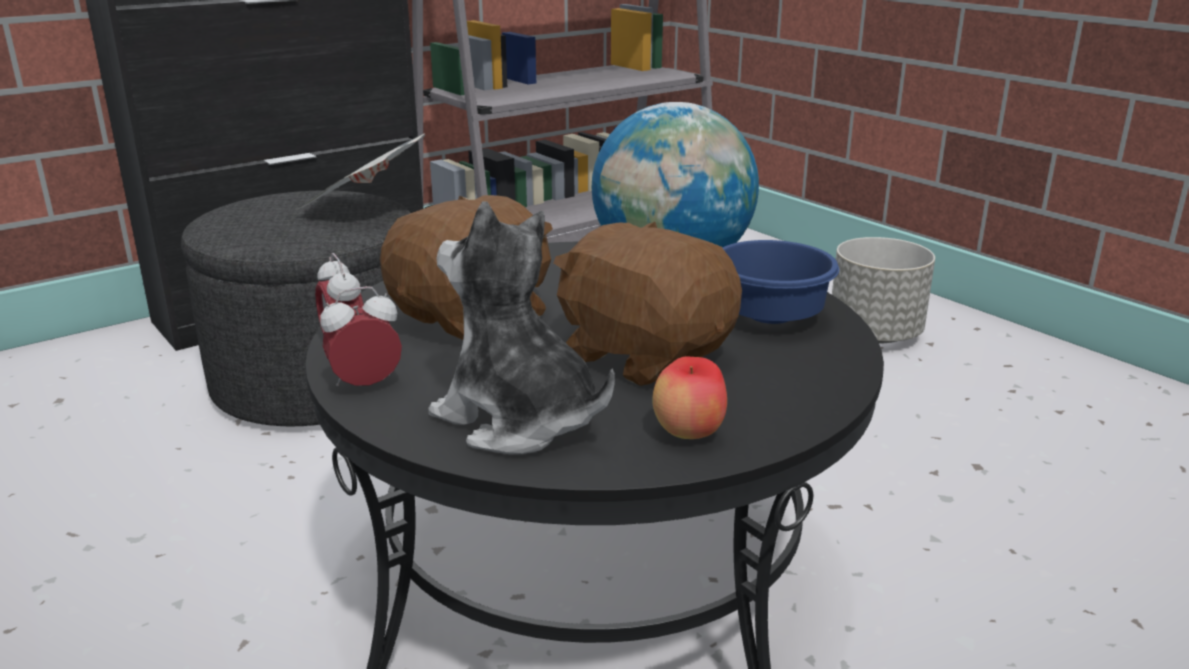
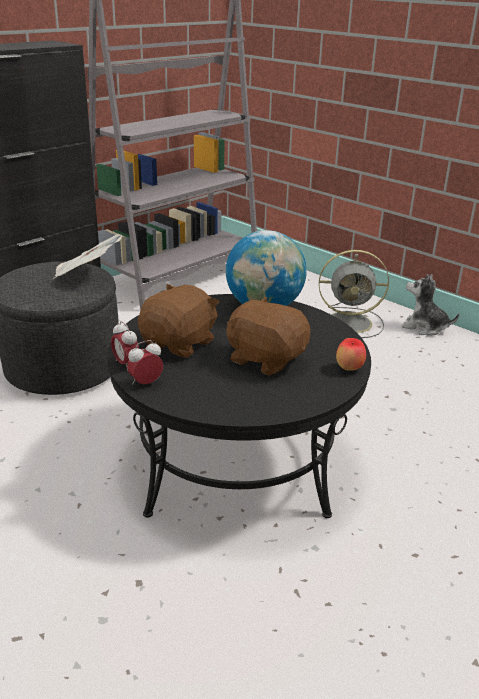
camera: 10 degrees left, 5 degrees up
plush toy [428,201,615,455] -> plush toy moved to [402,274,459,336]
apple [652,357,727,439] -> apple moved to [336,338,366,371]
blue bowl [722,240,839,324] -> none
grey planter [832,237,935,343] -> grey fan [319,250,389,338]

